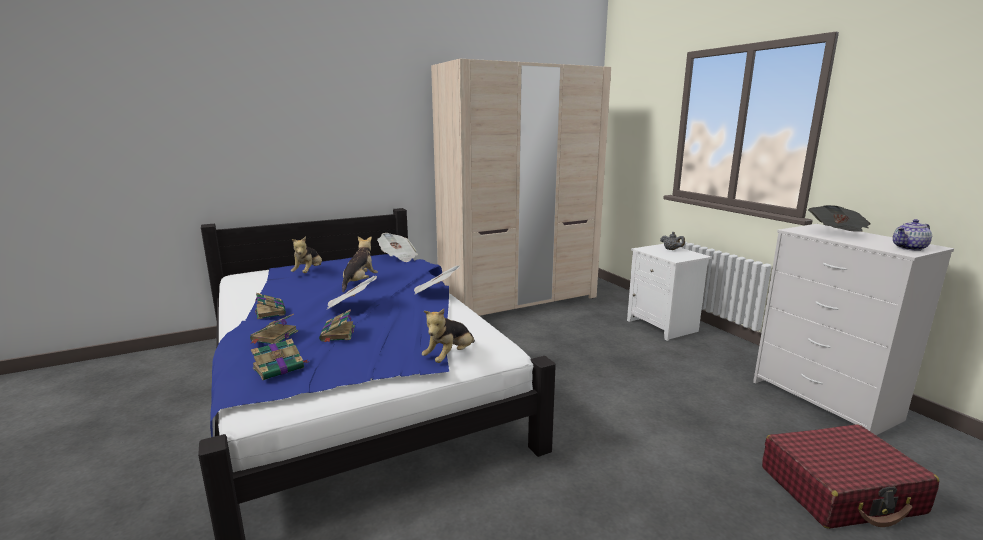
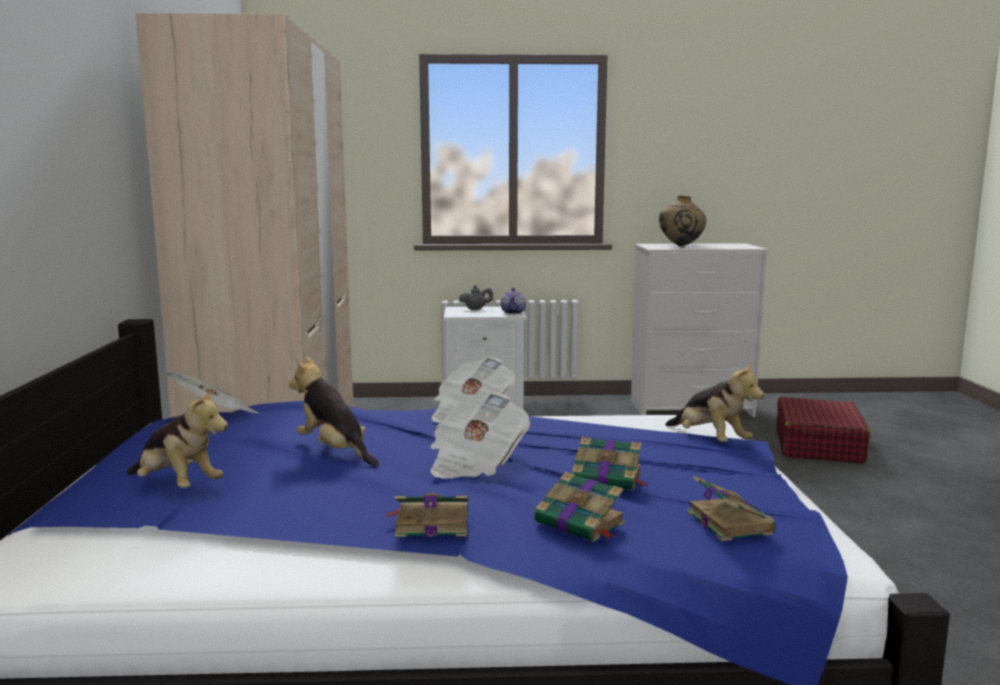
camera: 65 degrees left, 5 degrees down
newspaper [808,205,871,232] -> beige vase [659,196,706,246]
teapot [893,219,932,251] -> teapot moved to [500,288,526,314]

